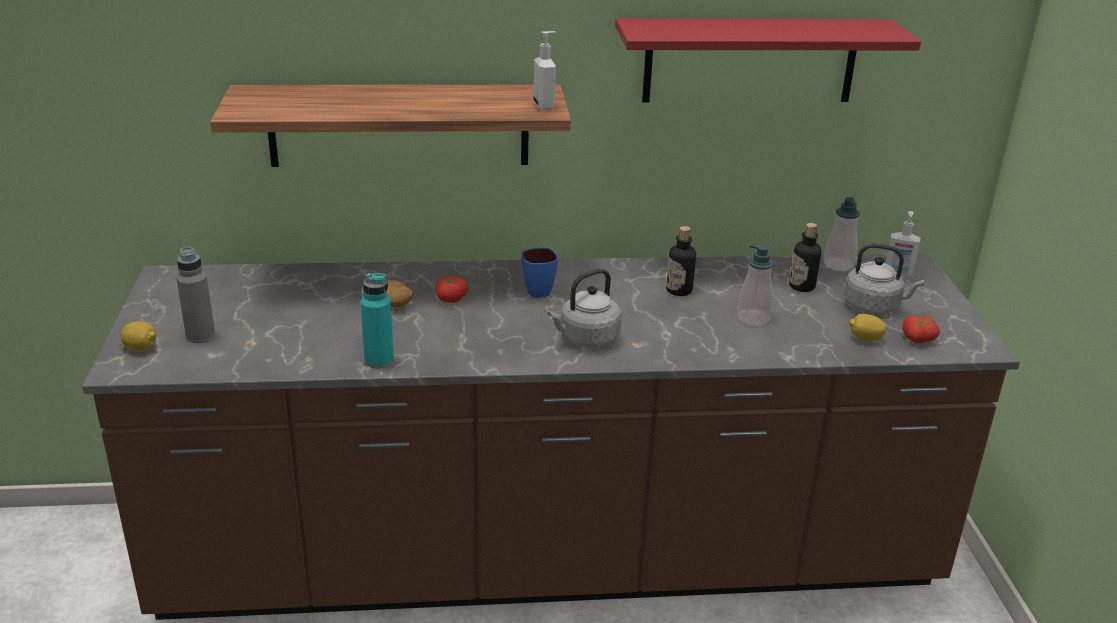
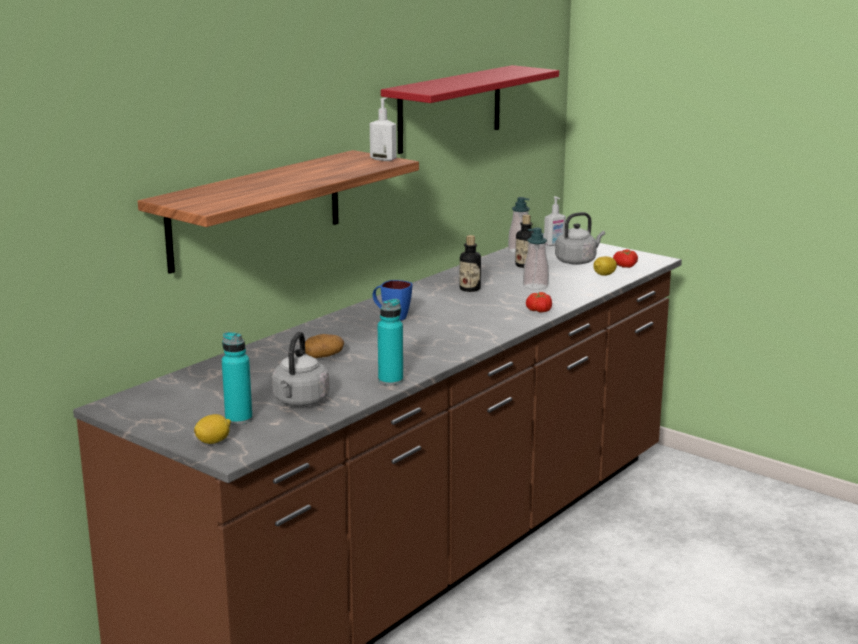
camera: 45 degrees left, 10 degrees down
grey bottle [176,246,215,343] -> turquoise bottle [222,332,253,425]
tomato [436,276,468,303] -> tomato moved to [526,292,552,313]
grey kettle [548,269,622,348] -> grey kettle moved to [272,332,329,406]

